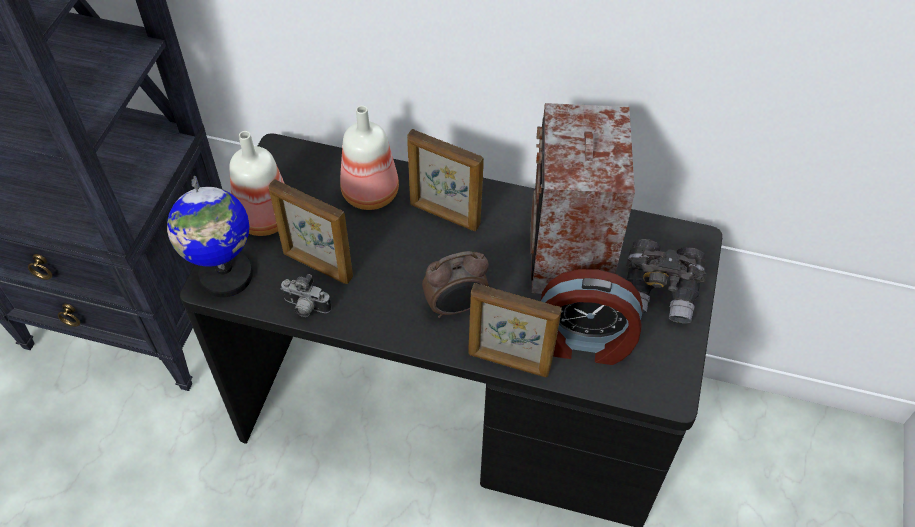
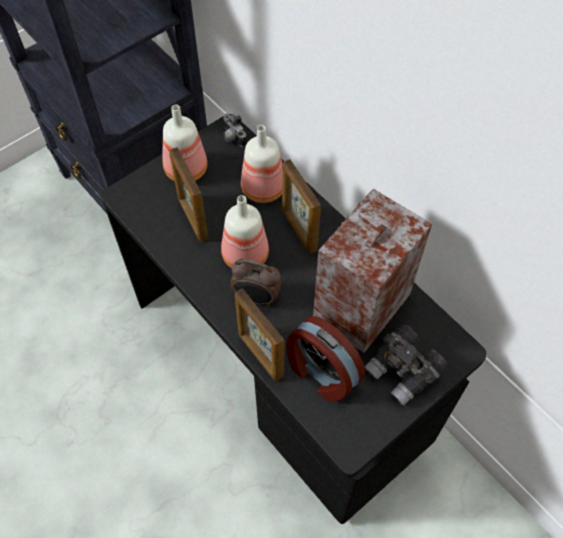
camera: 35 degrees right, 5 degrees up
globe [167,176,253,297] -> none
camera [280,274,332,317] -> camera moved to [223,113,247,147]
none -> bottle [221,195,269,268]

